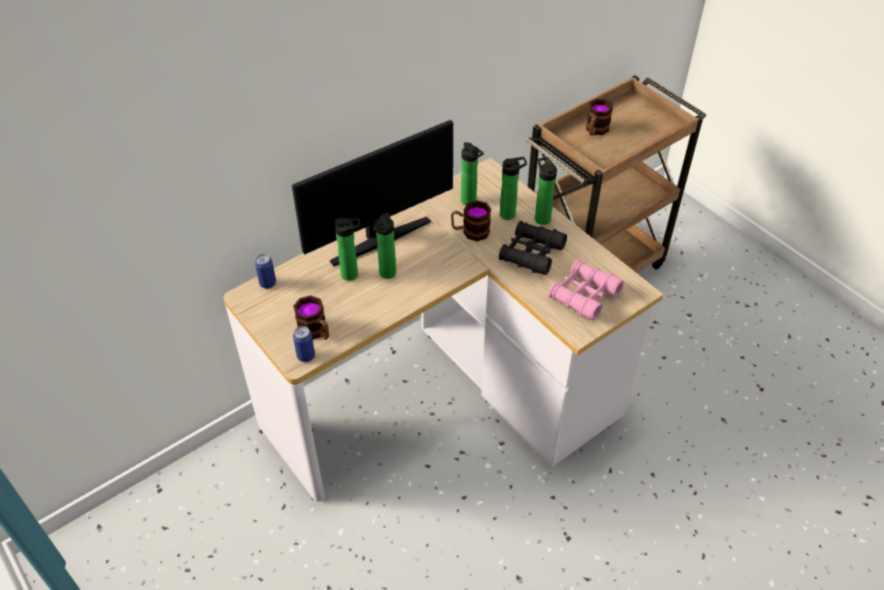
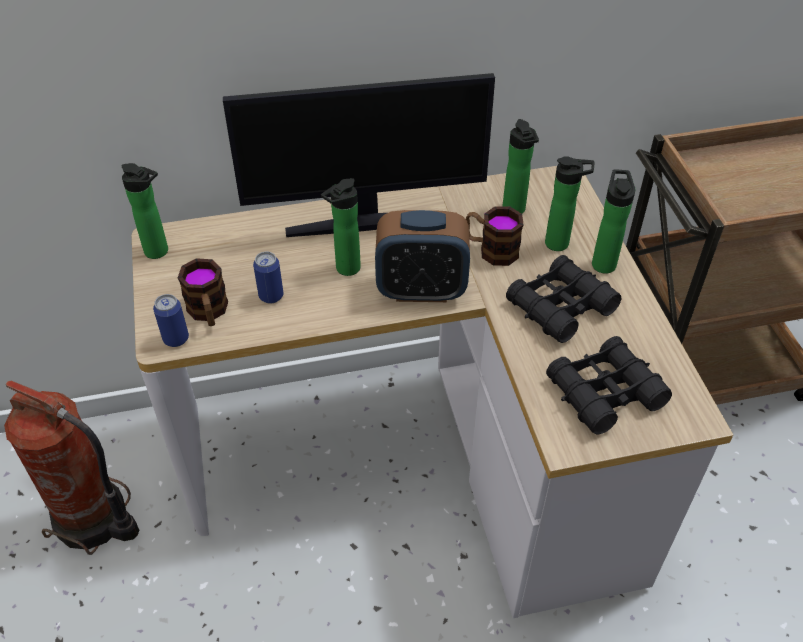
camera: 25 degrees right, 0 degrees up
can [255,254,276,289] -> can moved to [253,252,283,304]
bottle [334,218,360,281] -> bottle moved to [122,163,168,259]
pink binoculars [548,260,624,320] -> black binoculars [546,336,672,435]
mug [586,99,613,136] -> none
none -> fire extinguisher [4,381,139,555]
none -> alarm clock [375,210,470,302]

